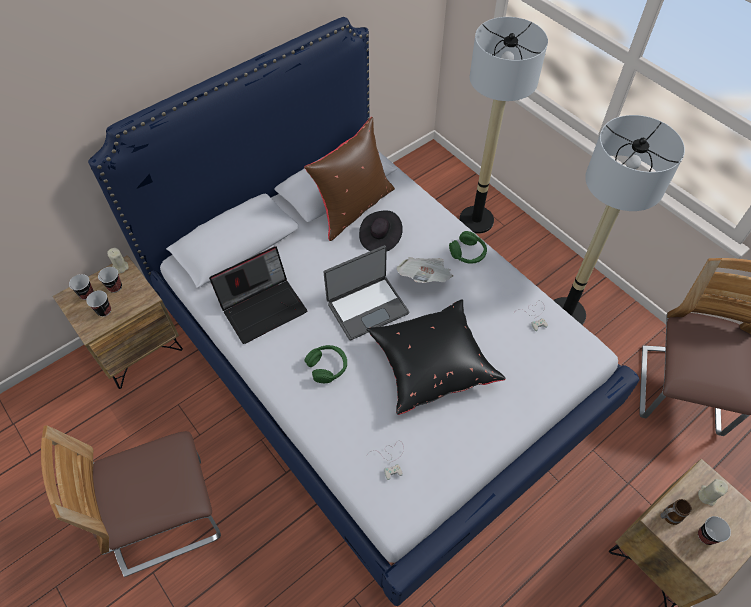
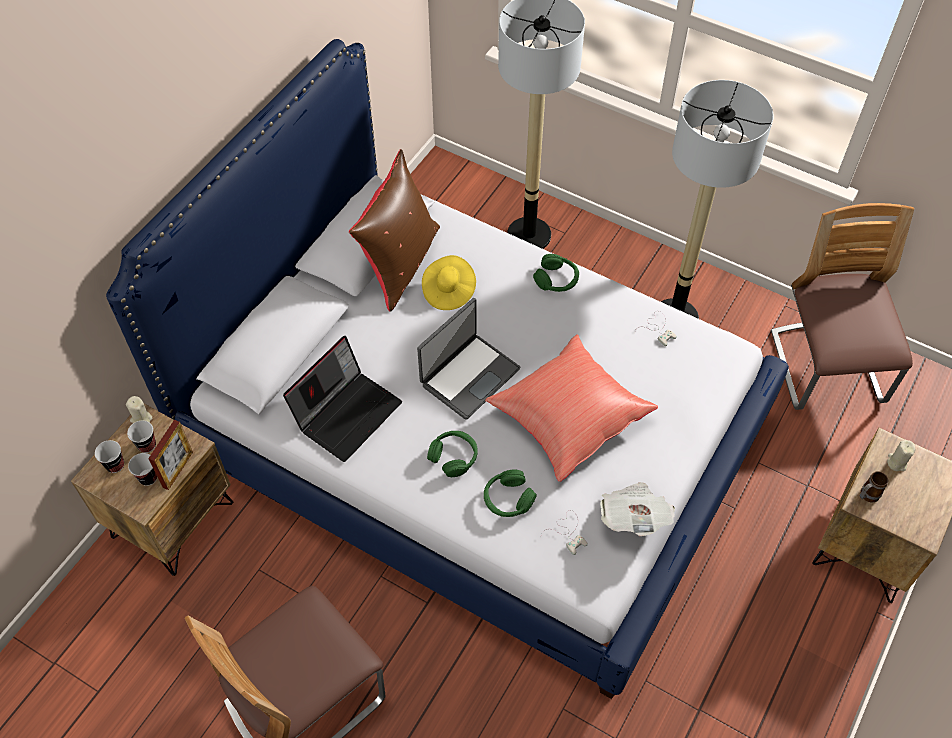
camera: 20 degrees left, 0 degrees up
black hat [359,211,403,251] -> yellow hat [422,255,476,310]
black pillow [367,299,506,415] -> red pillow [485,334,658,482]
newspaper [397,257,453,283] -> newspaper moved to [600,482,676,536]
cup [698,516,731,545] -> none
none -> picture frame [148,420,193,490]
none -> green headphones [484,470,537,517]

